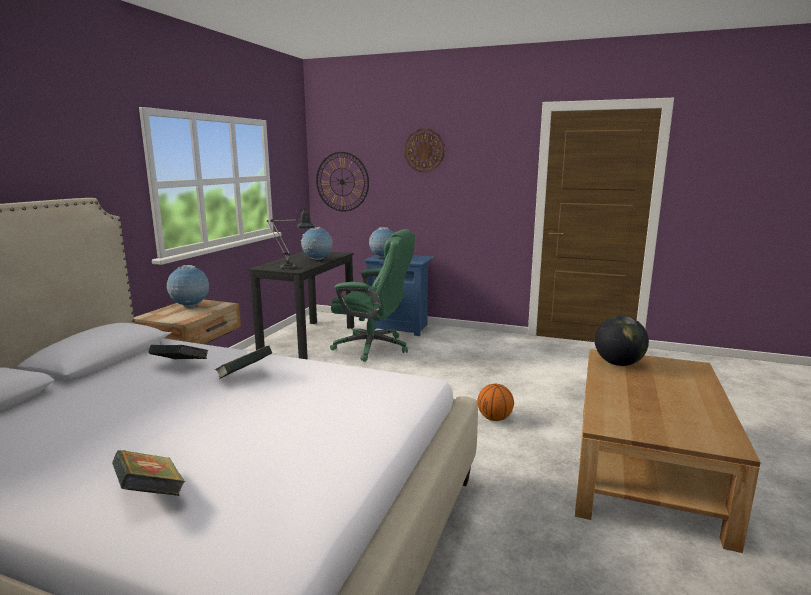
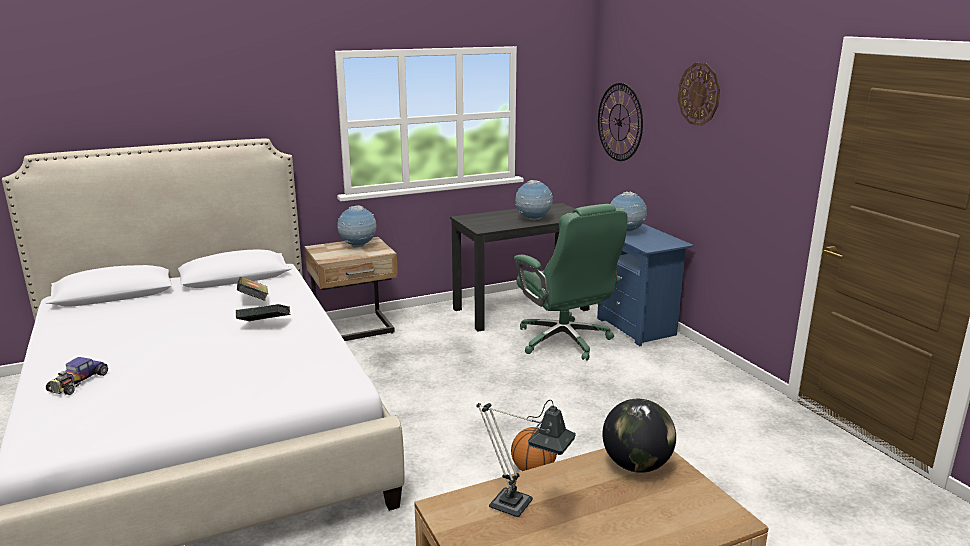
camera: 45 degrees right, 5 degrees up
book [112,450,185,496] -> toy car [46,357,108,395]
table lamp [267,208,315,270] -> table lamp moved to [477,400,576,517]

